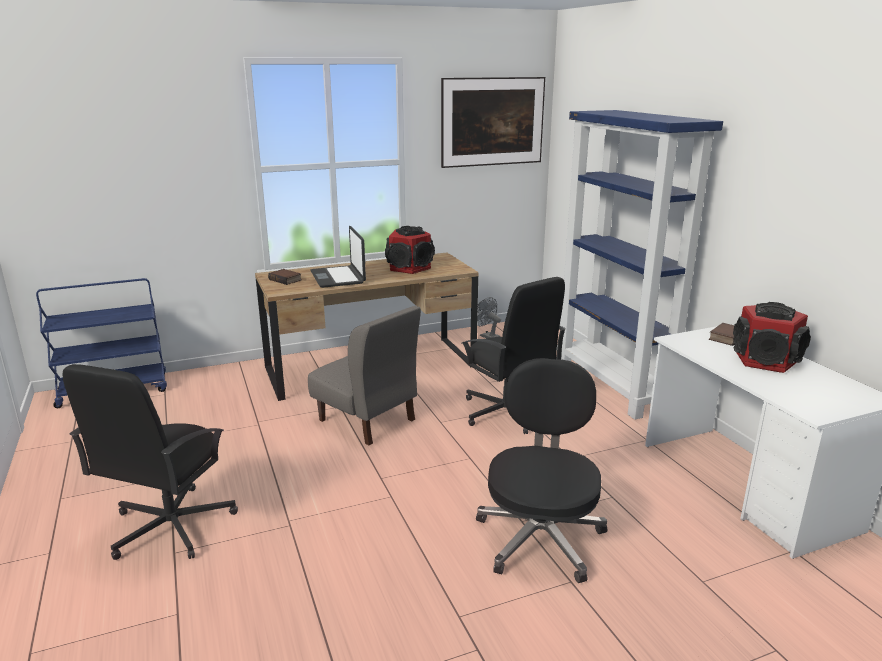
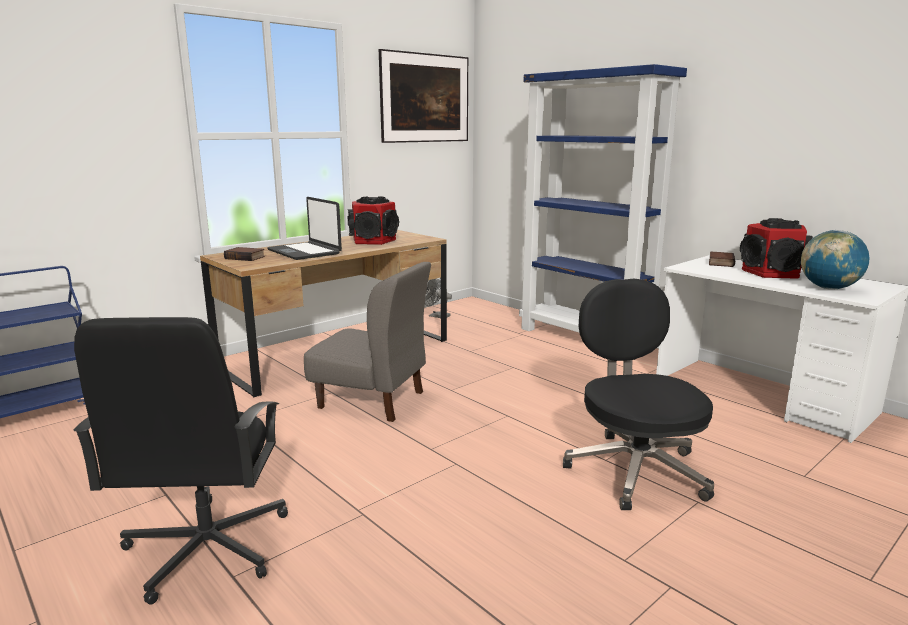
camera: 20 degrees left, 5 degrees down
black office chair [462,277,566,434] -> none
none -> globe [801,230,870,290]

